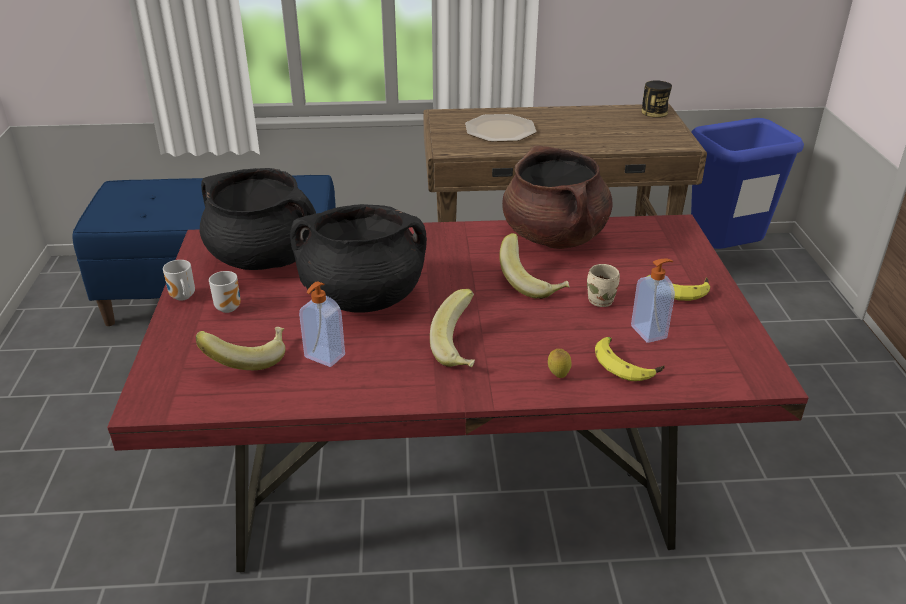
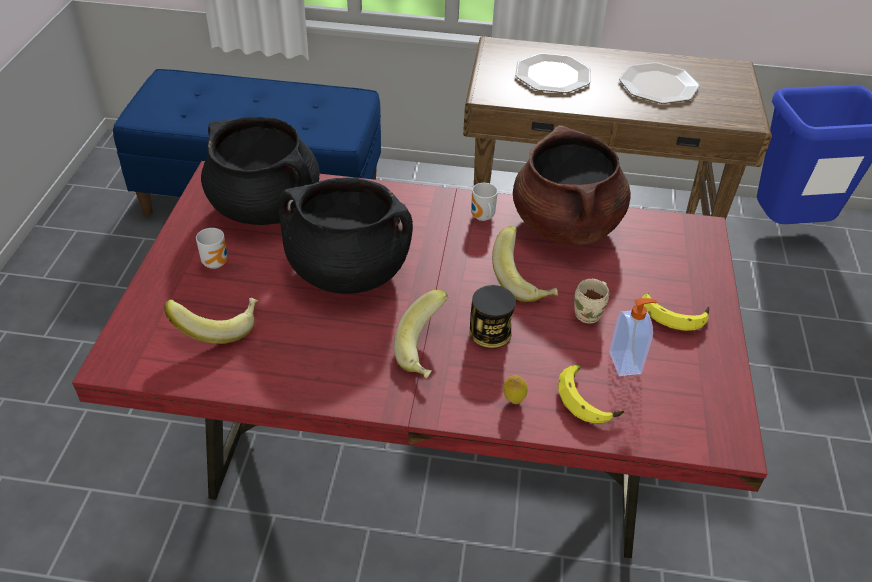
camera: 10 degrees right, 10 degrees up
mug [163,260,195,301] -> mug moved to [471,183,498,221]
soap dispenser [299,281,345,367] -> none
can [642,80,672,118] -> can moved to [470,285,516,349]
none -> plate [619,62,700,104]

